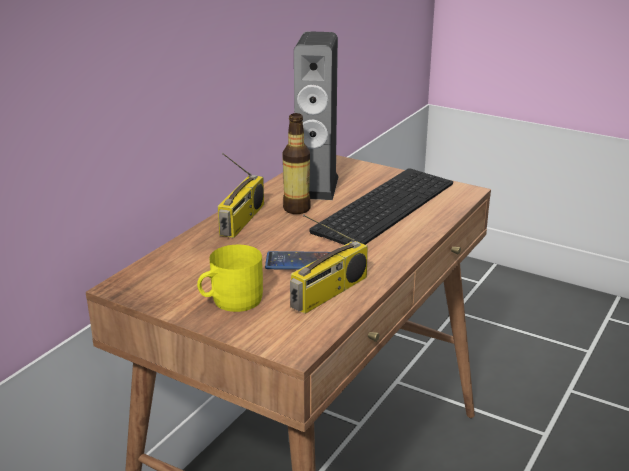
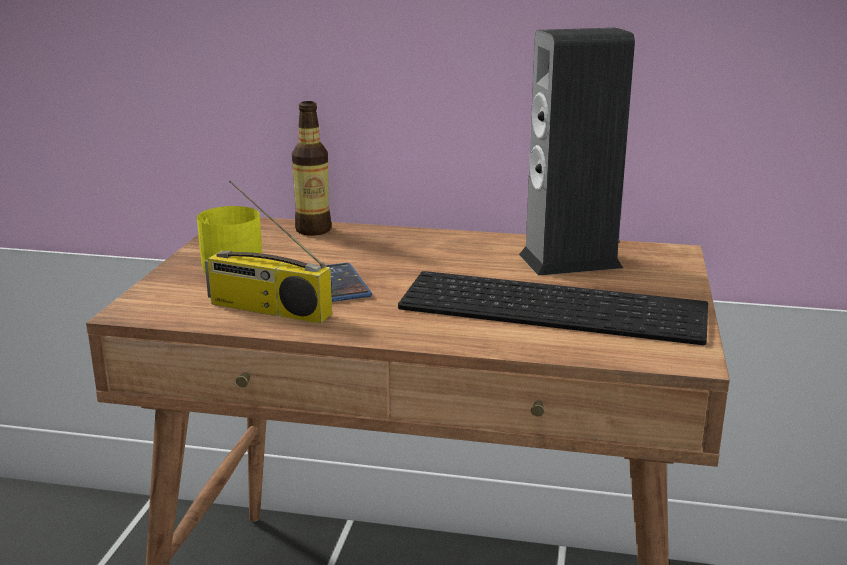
camera: 70 degrees right, 5 degrees down
radio [218,153,264,238] -> none
bottle [282,113,311,214] -> bottle moved to [292,101,331,236]

